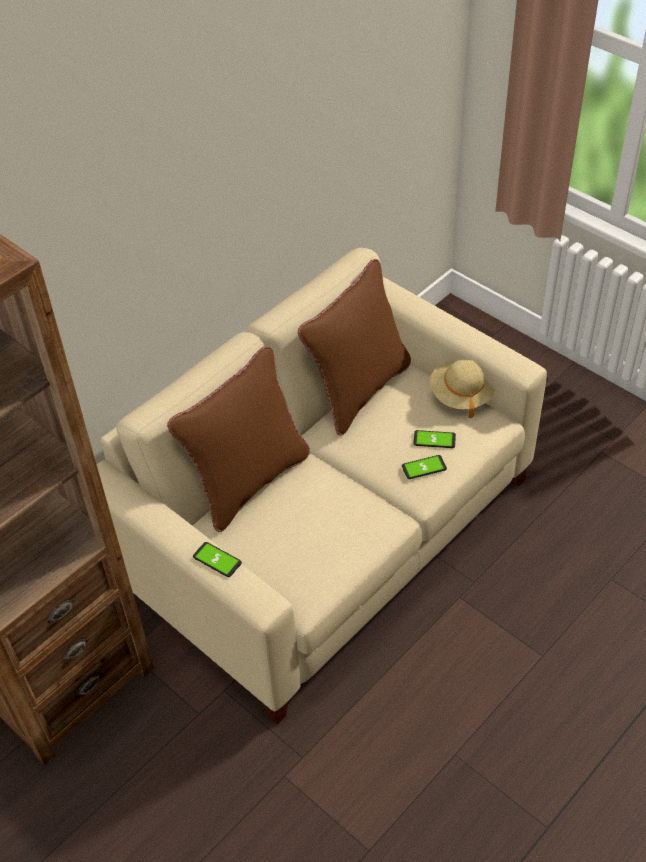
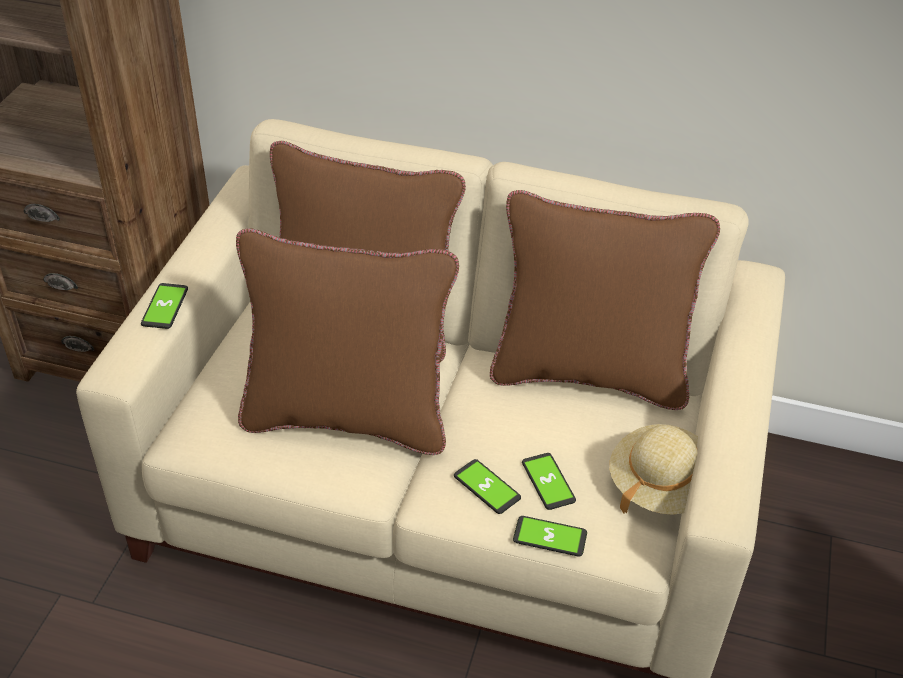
camera: 60 degrees right, 5 degrees down
none -> brown pillow [236,228,459,455]
none -> phone [513,516,587,557]

